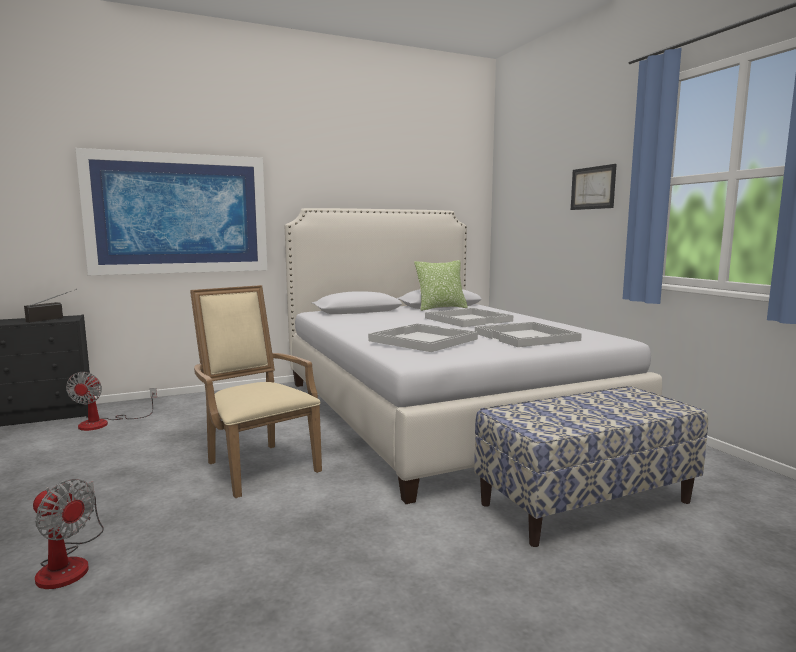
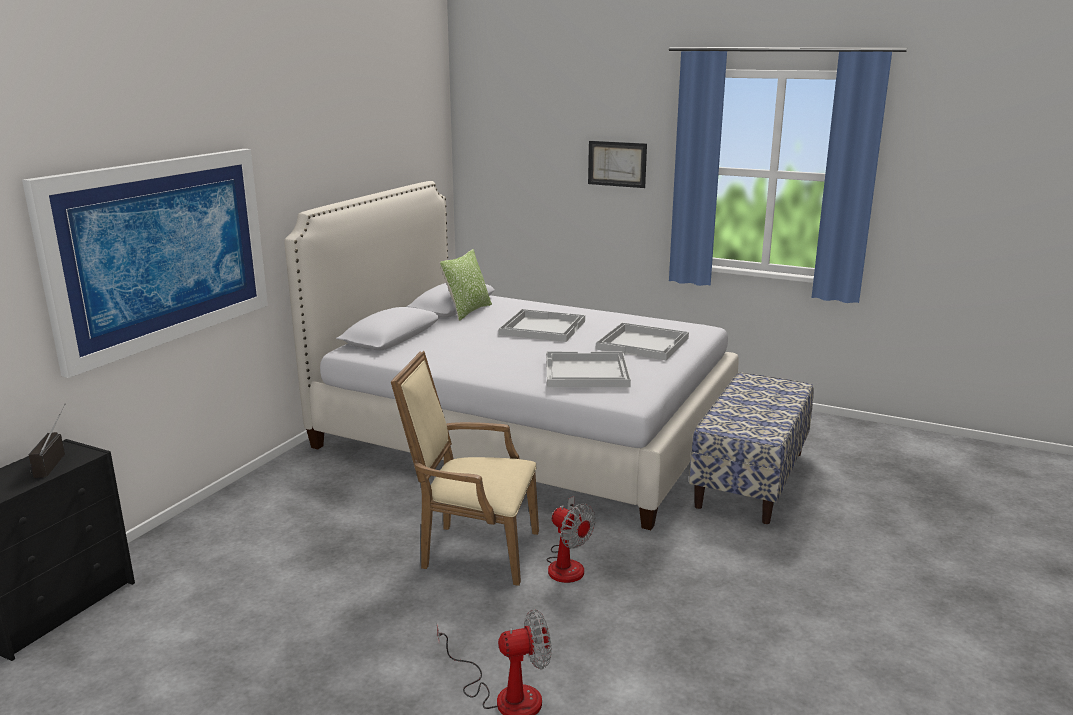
camera: 40 degrees left, 10 degrees up
fan [66,372,157,431] -> fan moved to [547,496,595,583]

